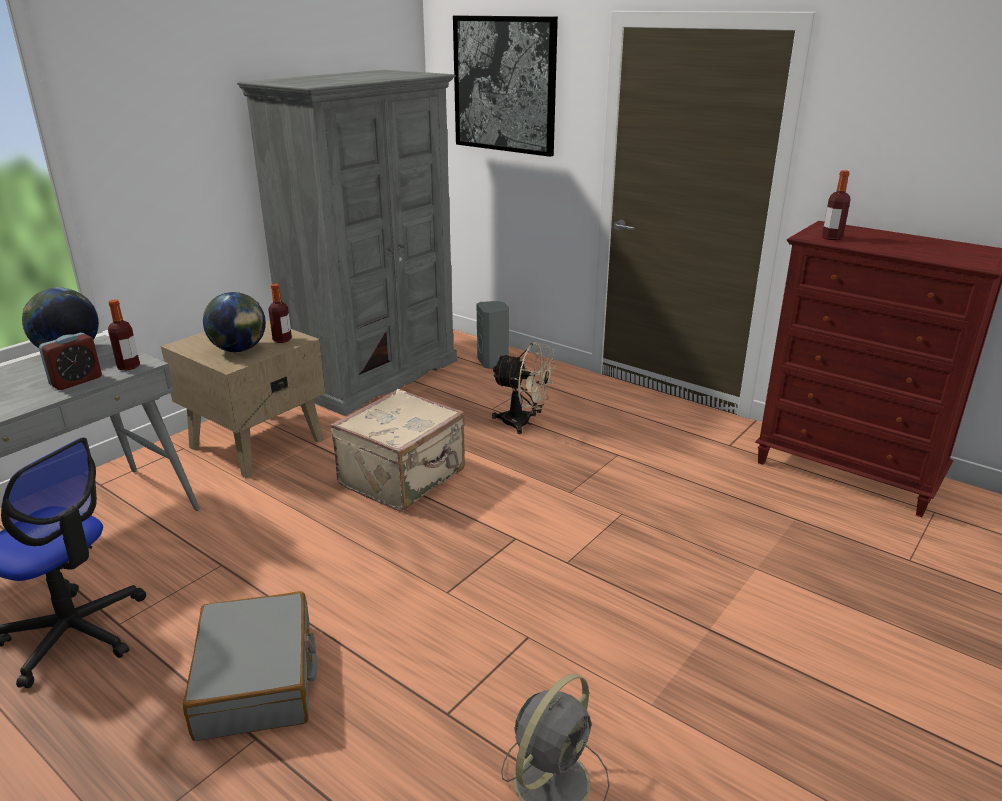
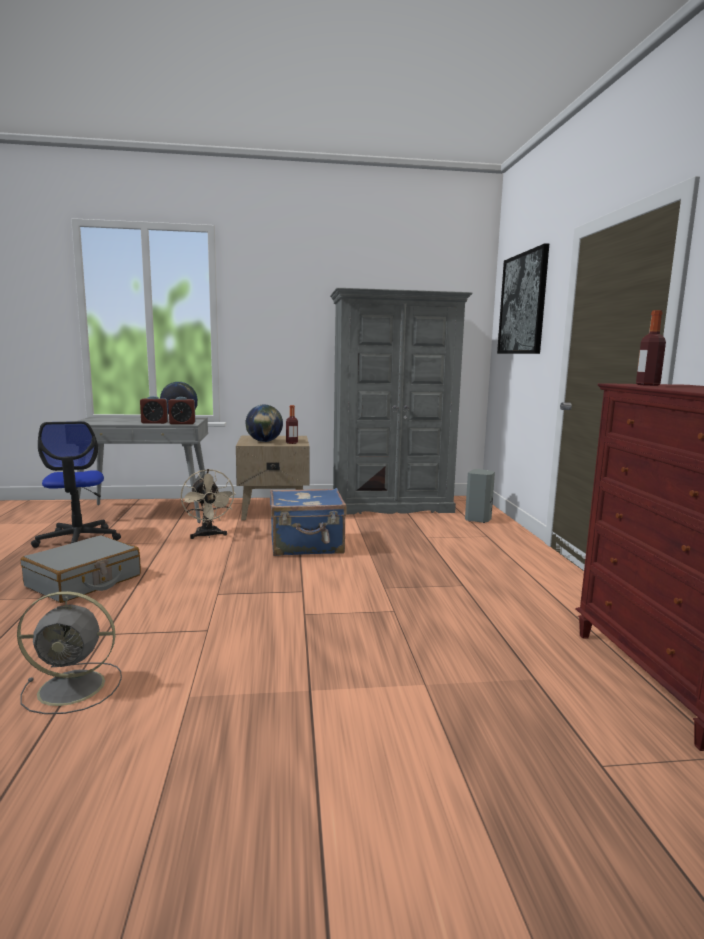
camera: 45 degrees right, 15 degrees down
bottle [108,299,140,371] -> alarm clock [168,397,195,424]
beige suitcase [330,389,465,511] -> blue suitcase [270,488,347,556]
beige fan [492,342,556,434] -> beige fan moved to [181,469,236,539]

